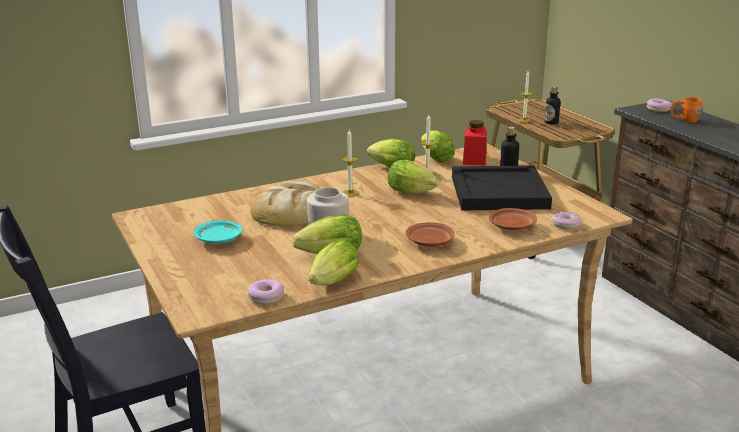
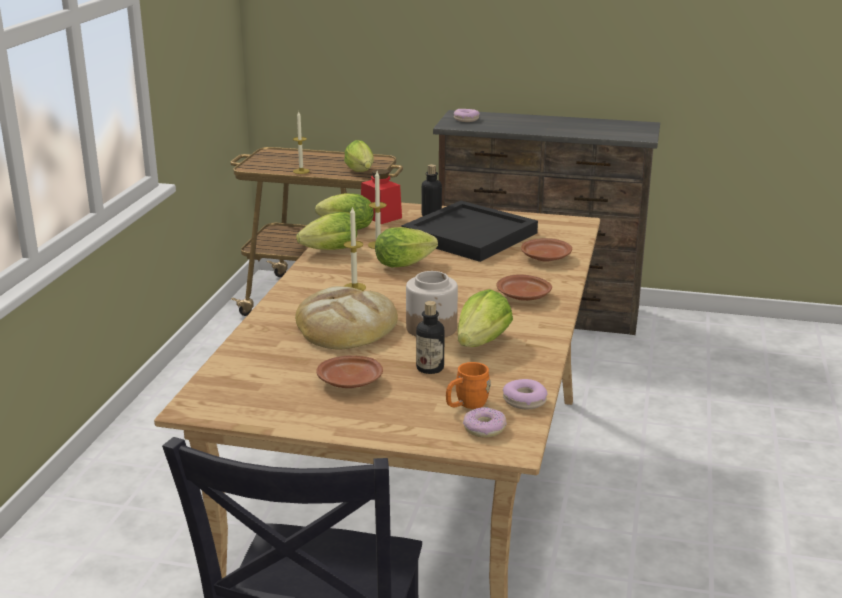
camera: 50 degrees left, 0 degrees up
turquoise plate [194,220,243,244] -> brown plate [316,355,383,388]
lettuce [309,239,359,285] -> lettuce moved to [344,140,374,172]
bottle [544,86,560,125] -> bottle moved to [416,301,444,374]
donut [552,212,582,229] -> donut moved to [463,407,507,438]
orange mug [670,97,703,123] -> orange mug moved to [446,362,491,409]

